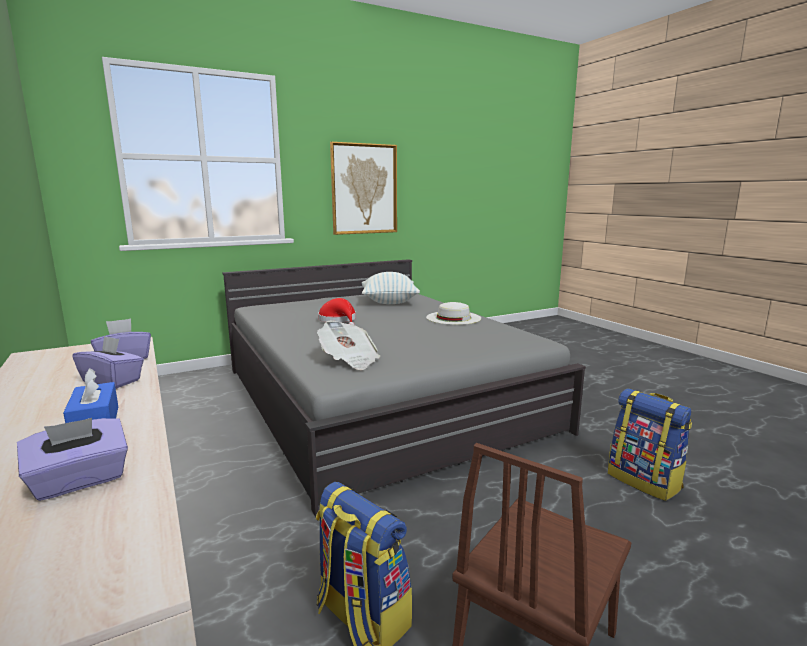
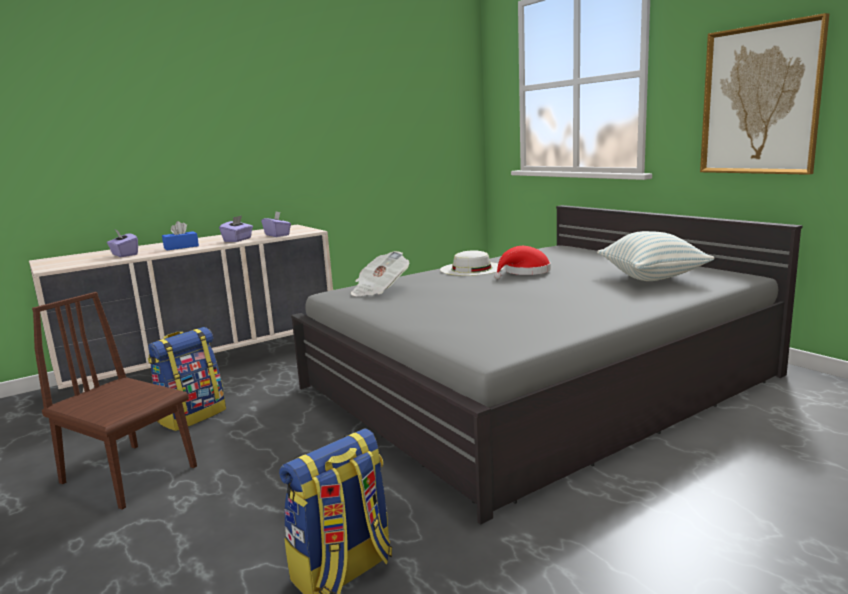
camera: 85 degrees right, 0 degrees up
white hat [426,302,481,325] -> white hat moved to [440,250,504,276]

